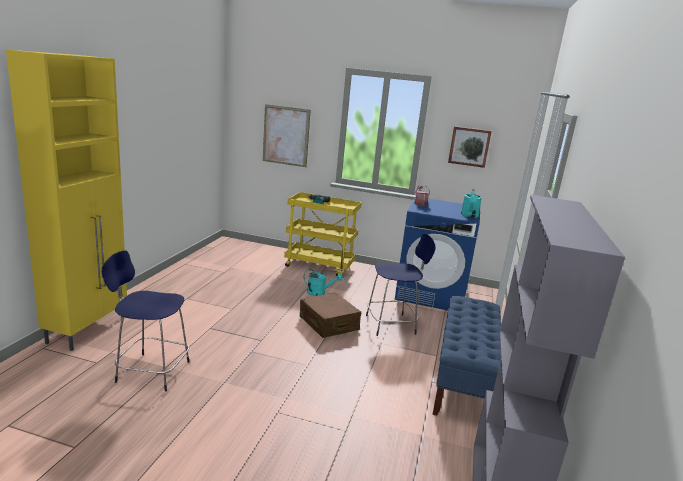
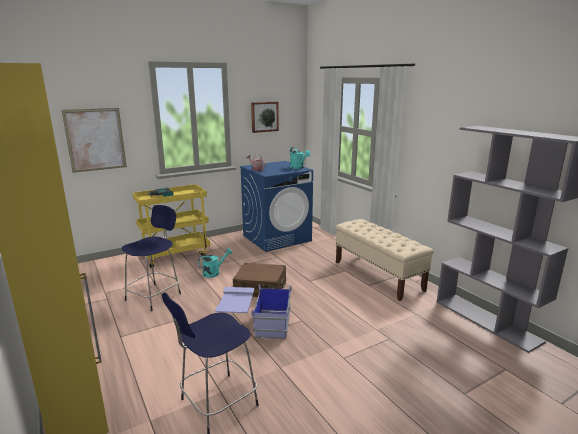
camera: 45 degrees left, 0 degrees up
blue stool [366,234,436,336] -> blue stool moved to [121,205,181,311]
blue bench [432,296,501,416] -> beige bench [335,219,434,301]
none -> blue storage box [215,284,291,339]

